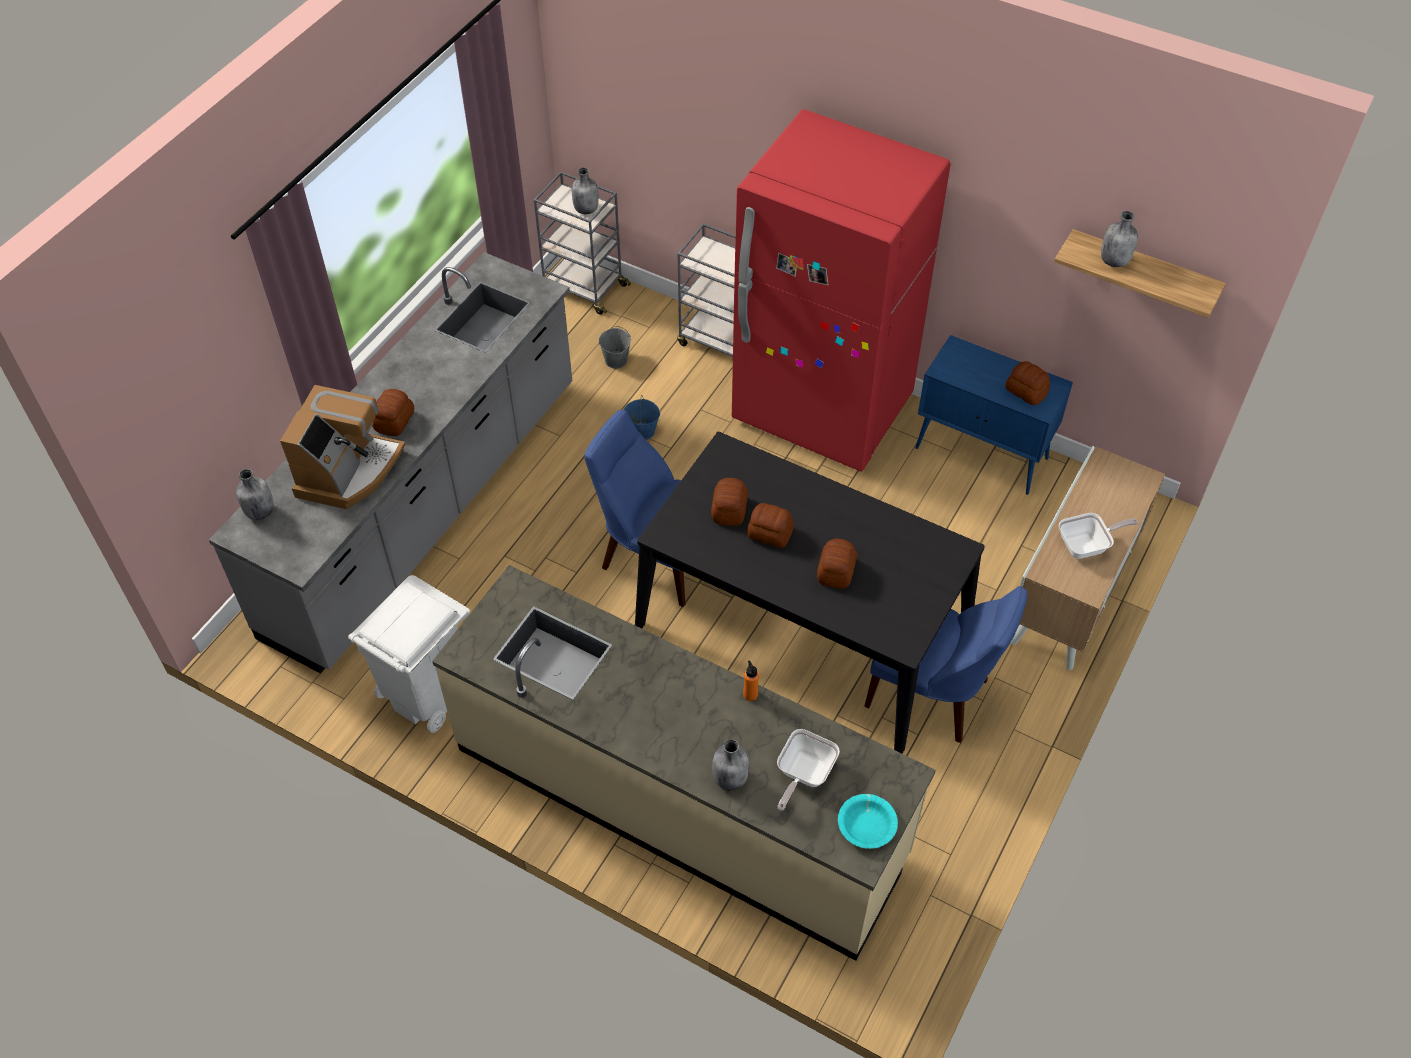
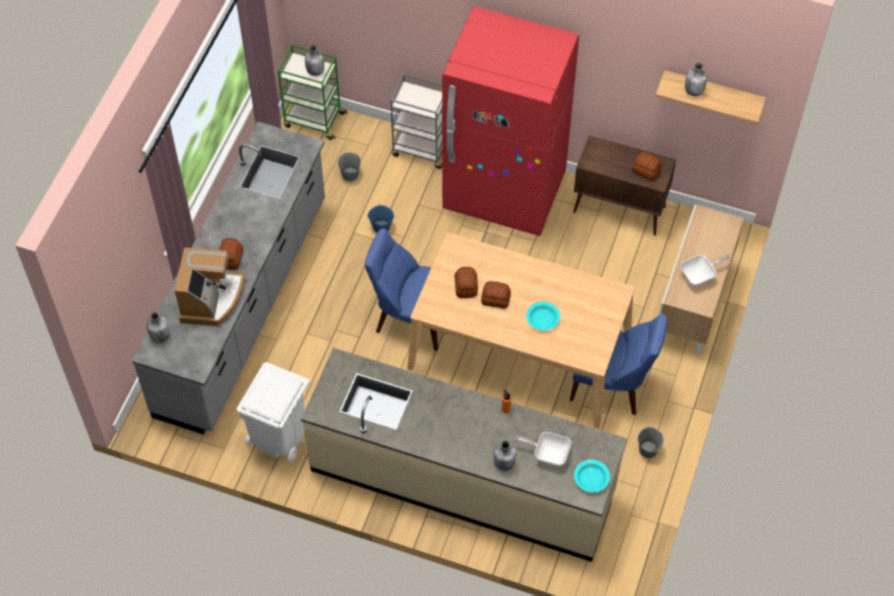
camera: 10 degrees left, 5 degrees up
grey cart [534,172,631,315] -> green cart [278,44,348,140]
black dining table [635,432,985,753] -> beige dining table [407,232,635,428]
frying pan [777,729,840,811] -> frying pan turned 90 degrees clockwise [514,432,571,466]
bread [817,539,857,589] -> turquoise bowl [526,302,560,331]
blue cabinet [915,335,1073,495] -> brown cabinet [574,135,676,236]
none -> grey bucket [638,427,664,458]

